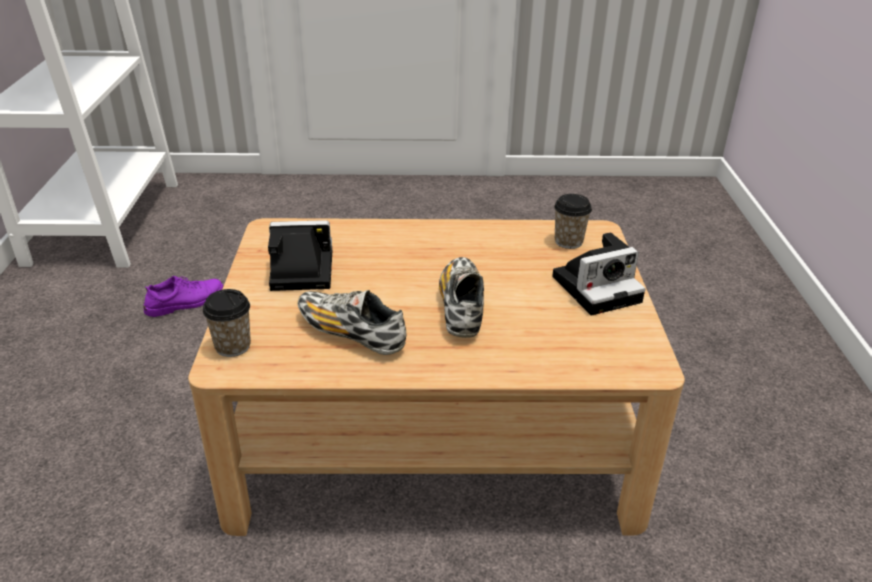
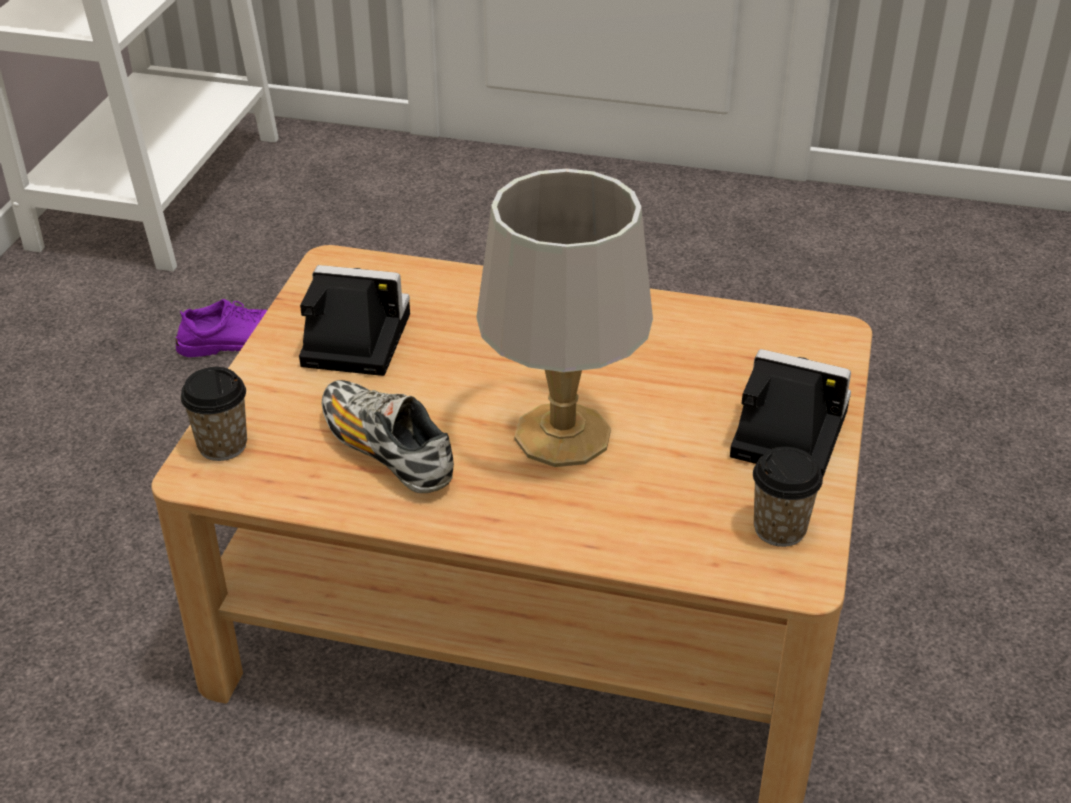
camera: 15 degrees right, 5 degrees up
shoe [439,257,484,338] -> grey table lamp [476,169,653,467]
camera [552,232,646,316] -> camera turned 150 degrees counterclockwise [730,349,851,478]
cup [554,194,592,249] -> cup moved to [753,447,823,547]

